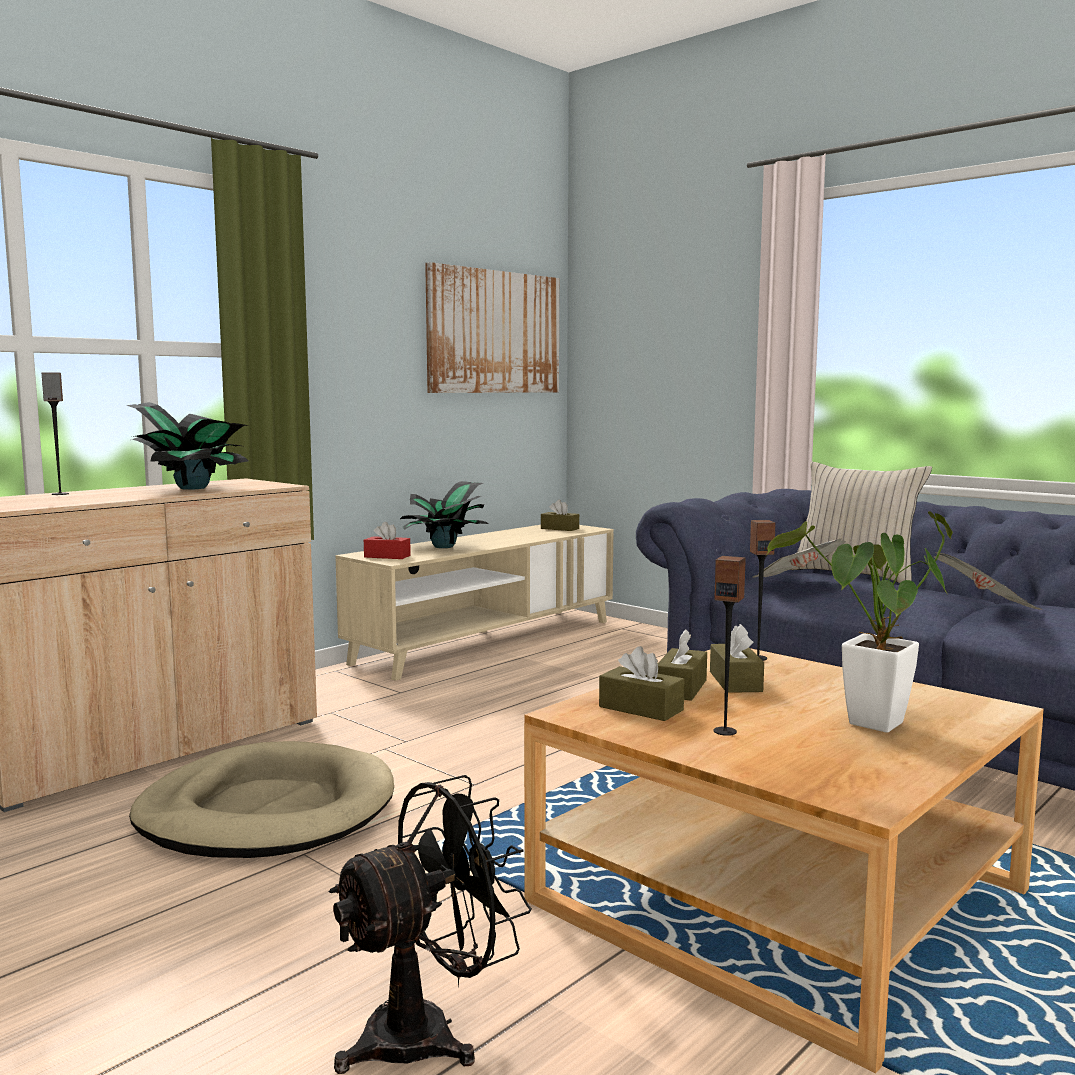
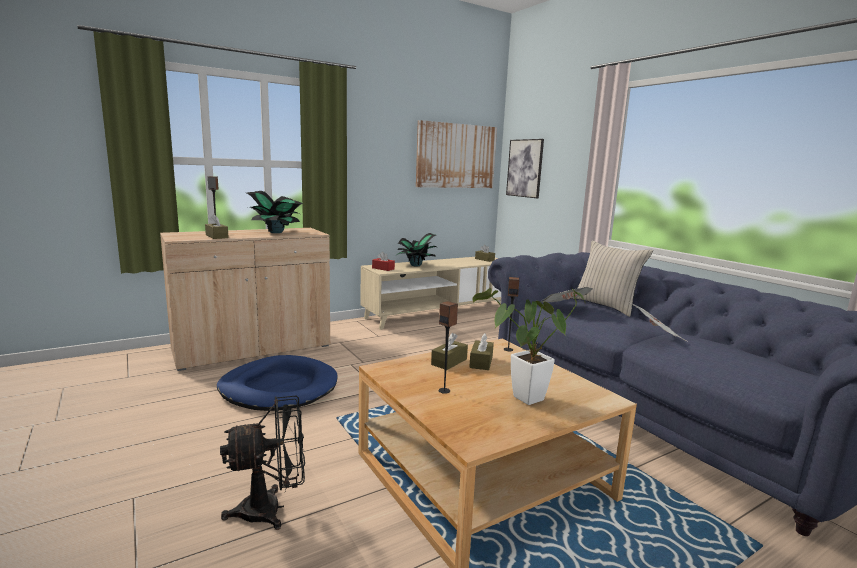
camera: 15 degrees right, 5 degrees up
beige dog bed [129,741,394,858] -> blue dog bed [217,355,338,411]
brown tissue box [599,646,684,721] -> brown tissue box moved to [205,214,229,239]
none -> picture [506,139,544,198]

